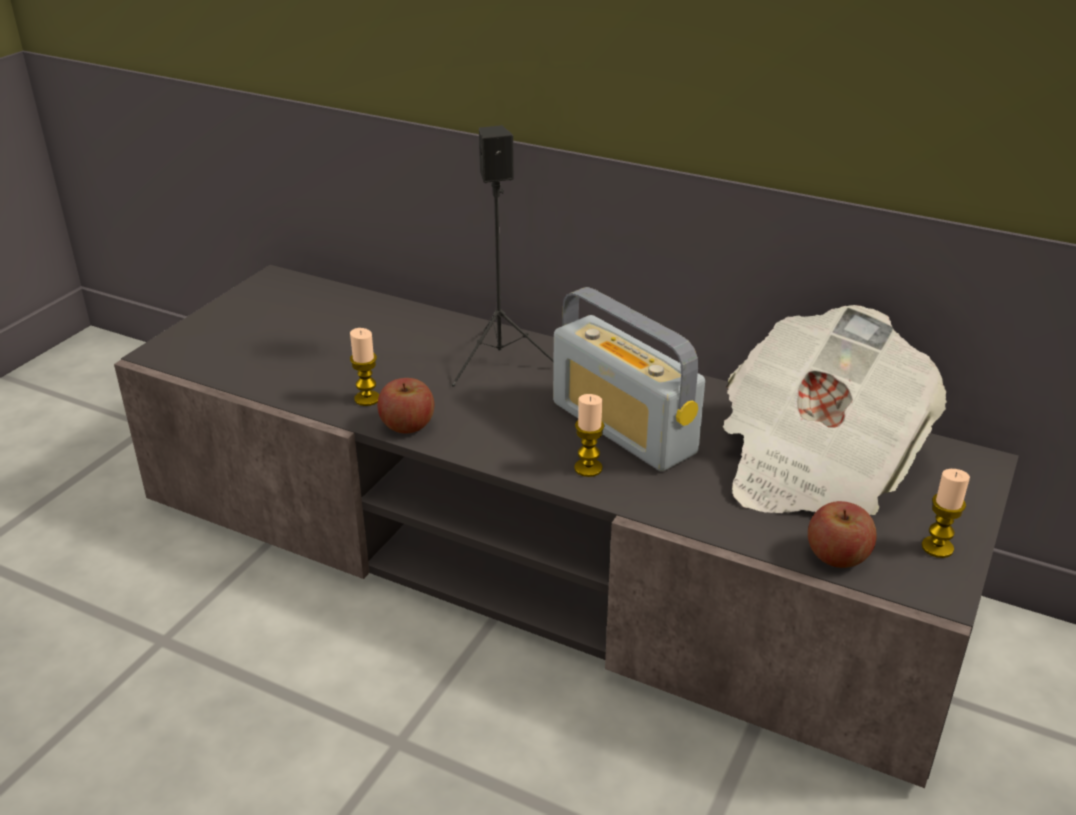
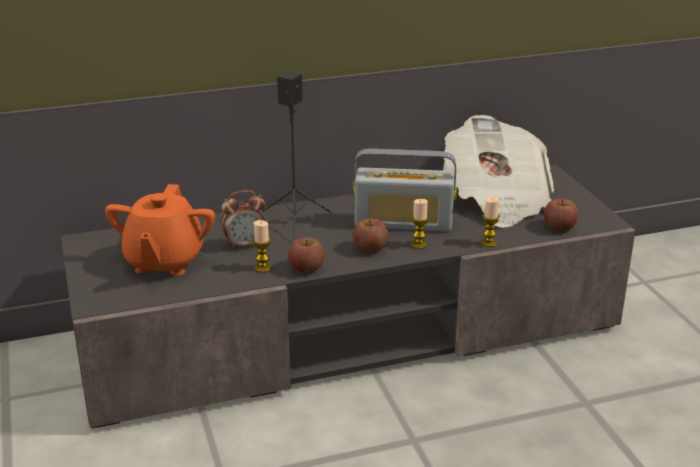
camera: 45 degrees left, 5 degrees down
candle [922,469,970,558] -> candle moved to [481,197,500,247]
none -> orange teapot [105,184,215,275]
none -> alarm clock [221,190,265,250]
none -> apple [353,218,388,253]

